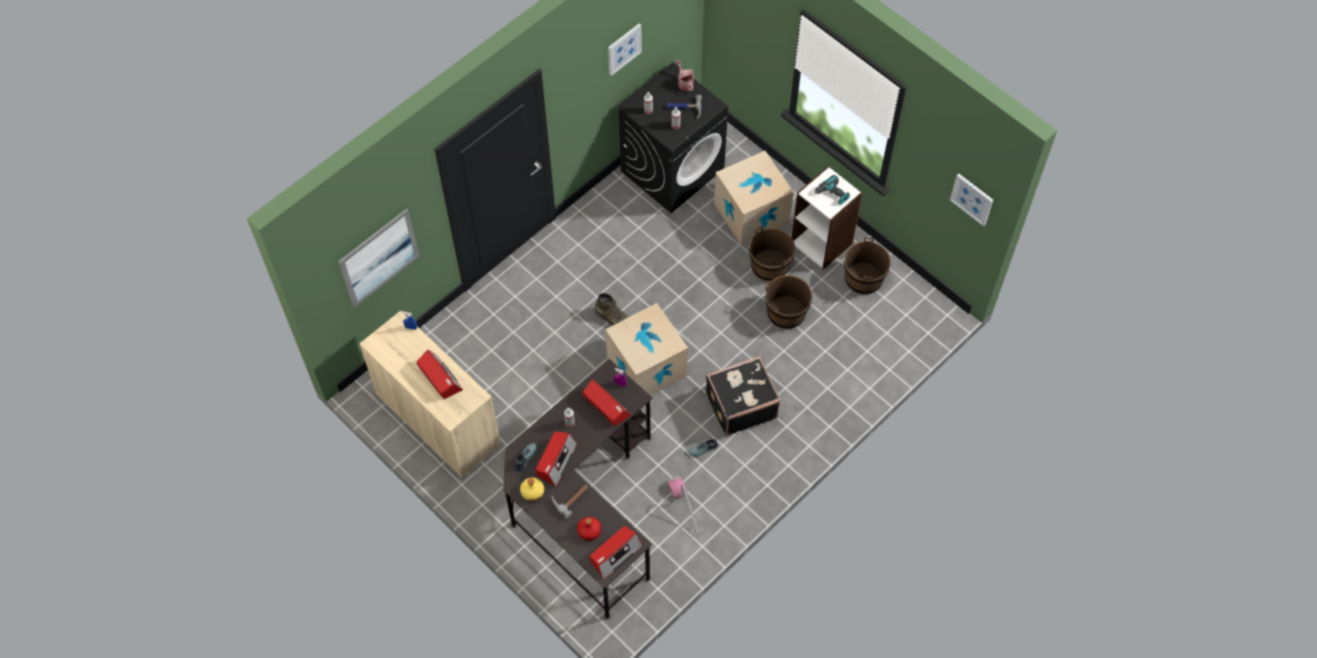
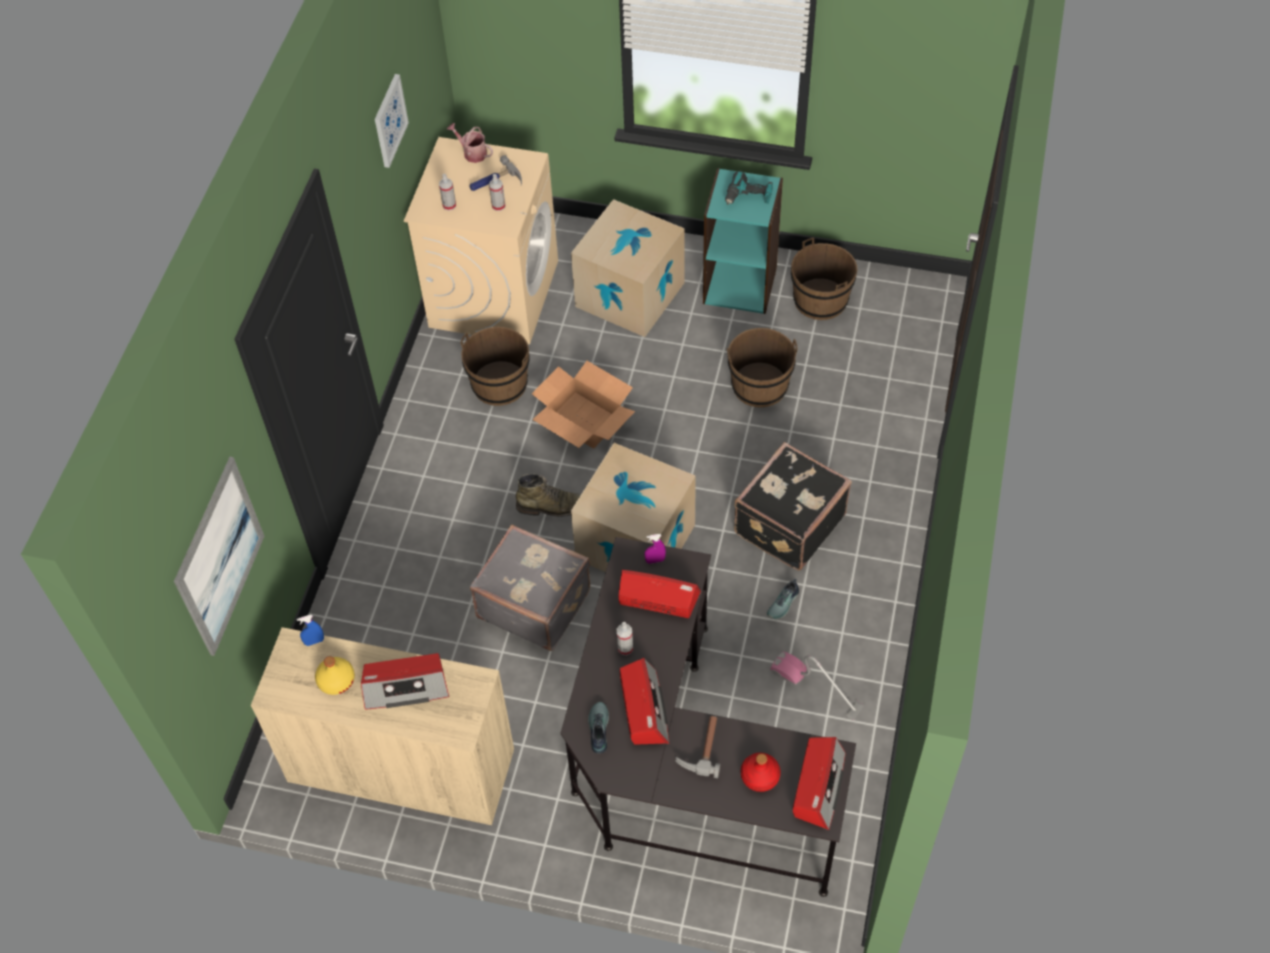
camera: 30 degrees left, 5 degrees down
radio [417,350,463,399] -> radio turned 150 degrees clockwise [361,653,449,710]
yellow bottle [520,477,544,501] -> yellow bottle moved to [315,656,355,695]
black washing machine [617,62,728,213] -> beige washing machine [404,137,558,344]
brown bucket [749,226,795,282] -> brown bucket moved to [460,327,530,406]
white bookcase [791,166,862,270] -> turquoise bookcase [703,168,783,314]
picture [950,174,993,226] -> none
none -> grey suitcase [470,524,590,651]
none -> cardboard box [532,361,635,449]

